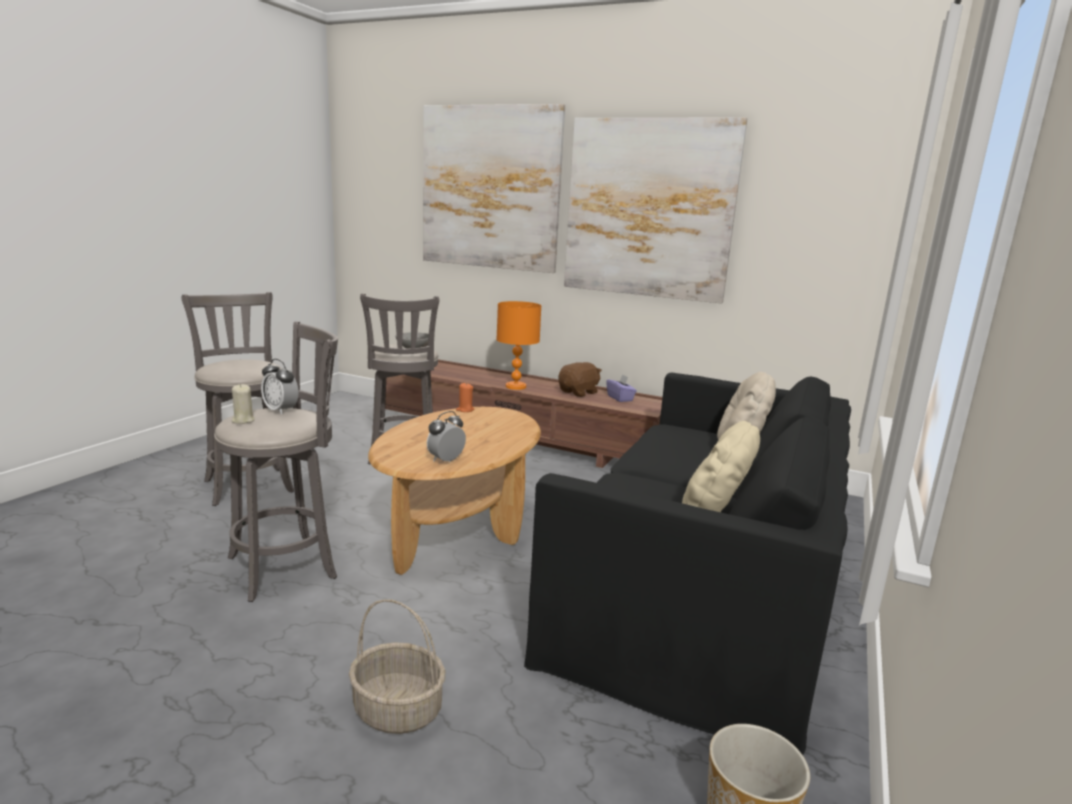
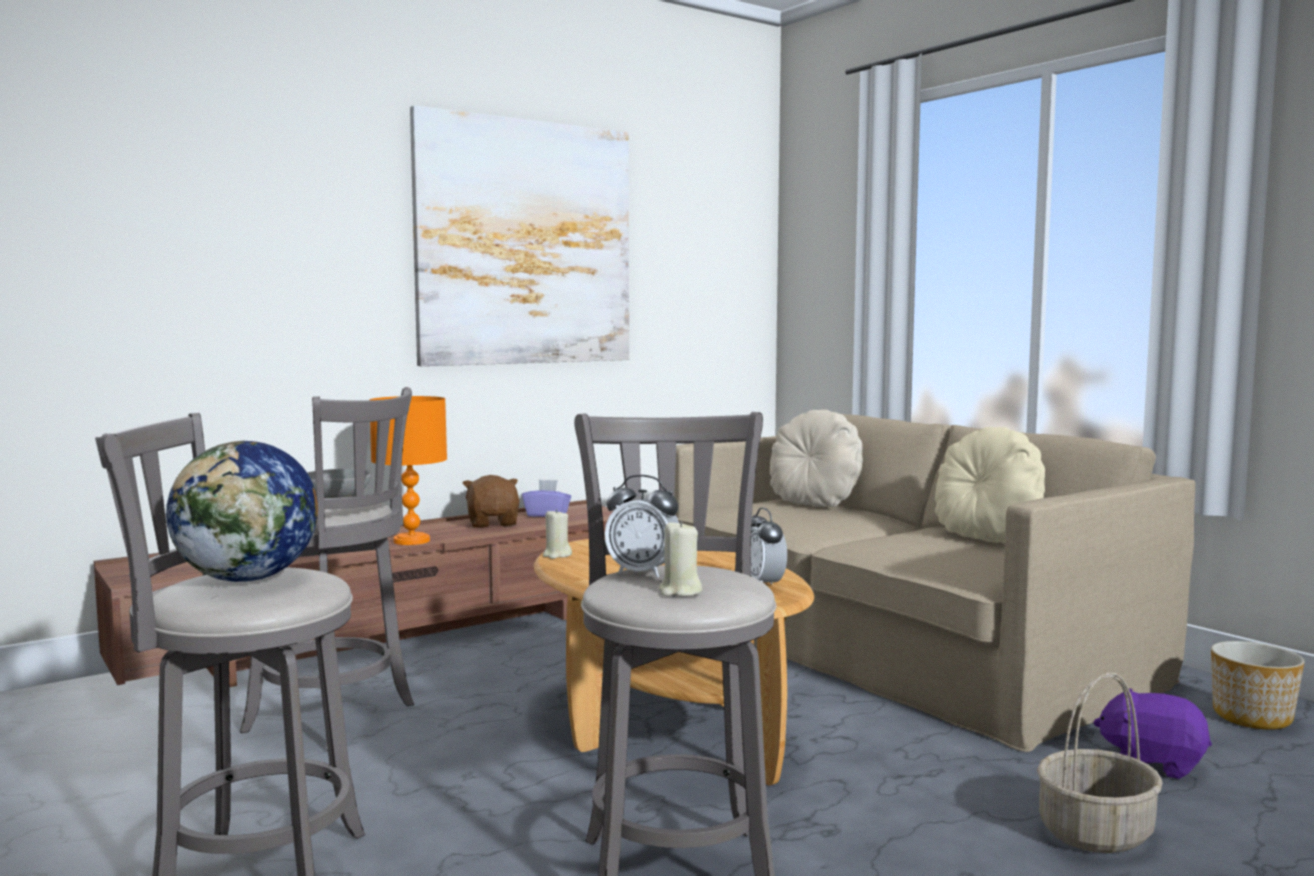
camera: 60 degrees left, 10 degrees down
alarm clock [261,359,299,415] -> alarm clock turned 45 degrees clockwise [604,475,679,578]
picture [423,104,565,273] -> none
orange candle [456,383,474,412] -> beige candle [543,509,572,559]
black sofa [524,372,851,755] -> beige sofa [674,414,1195,752]
none -> globe [166,441,318,582]
none -> purple plush toy [1094,688,1212,779]

